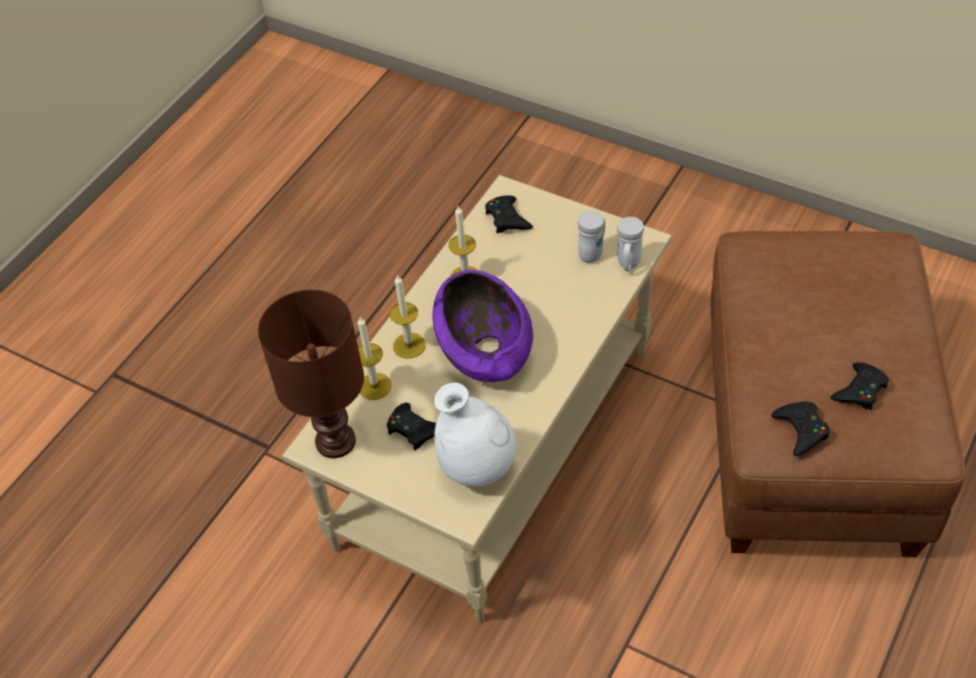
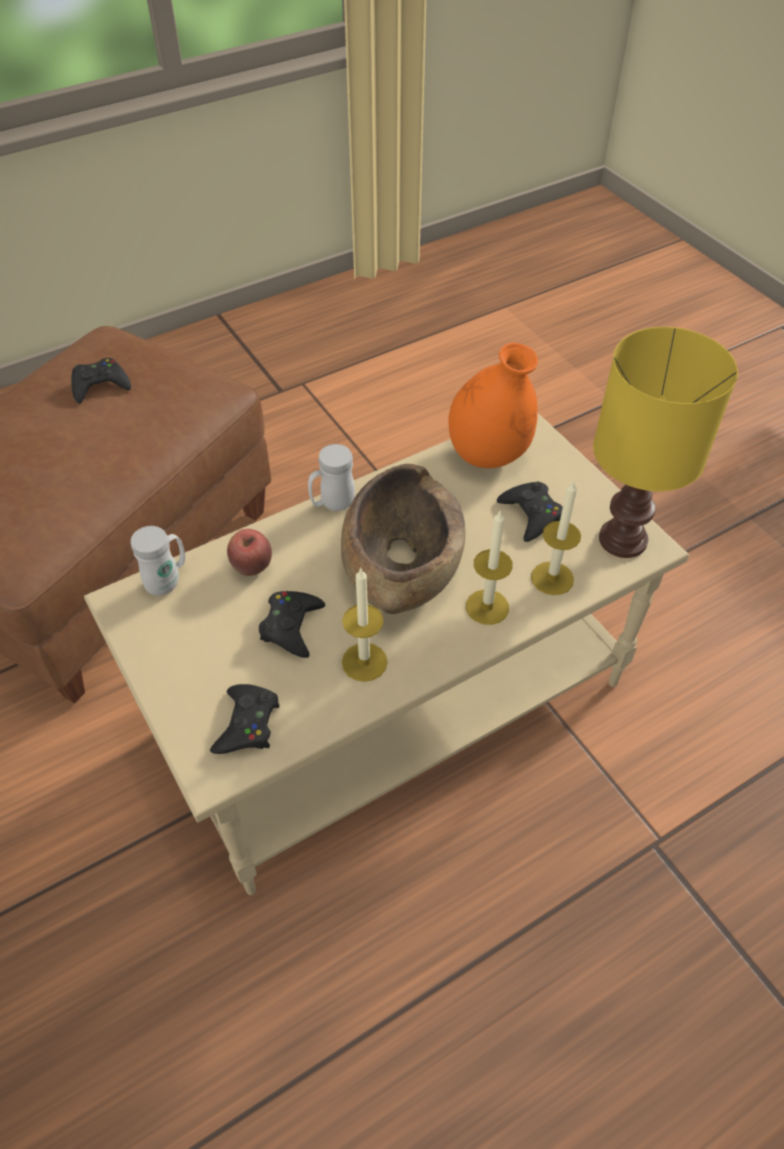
camera: 155 degrees left, 0 degrees up
brown table lamp [258,289,364,458] -> yellow table lamp [593,327,738,558]
purple bowl [432,270,533,382] -> brown bowl [341,464,466,614]
white vase [434,383,516,487] -> orange vase [449,342,538,468]
white mug [577,211,605,263] -> white mug moved to [308,444,355,511]
black game controller [772,402,830,456] -> black game controller moved to [259,591,325,658]
none -> apple [227,529,272,576]

